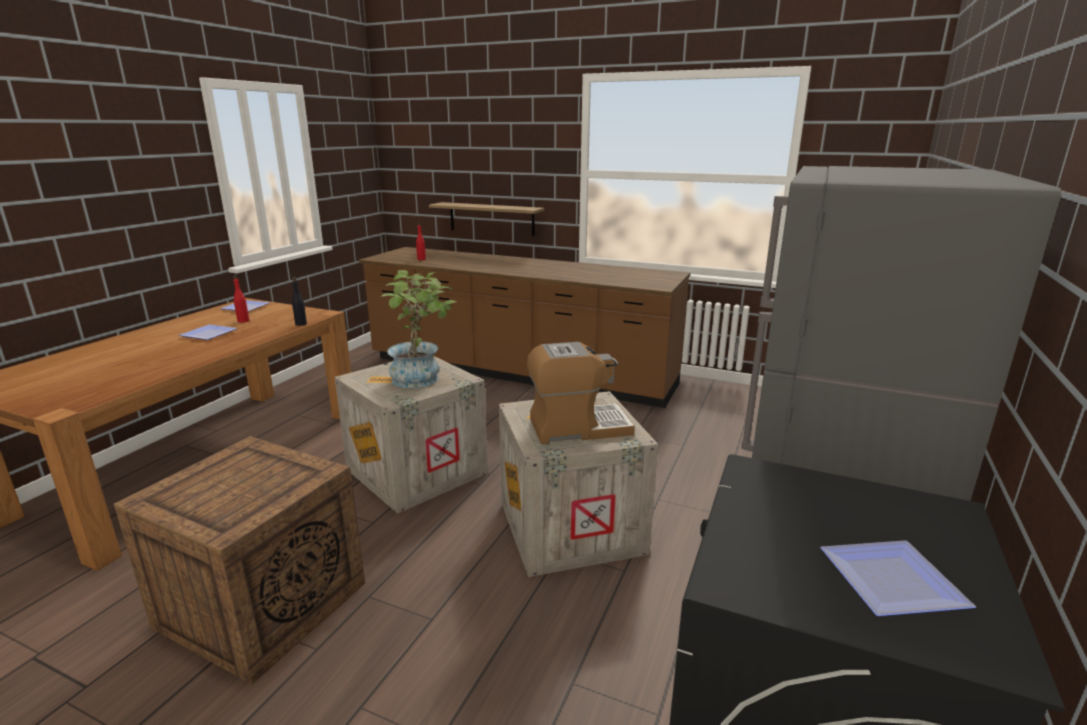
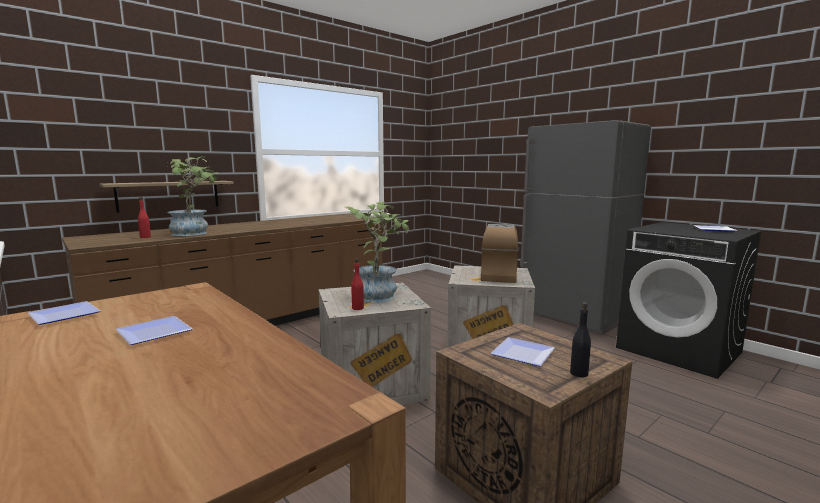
camera: 65 degrees left, 10 degrees down
red bottle [233,275,249,323] -> red bottle moved to [351,259,364,310]
black bottle [292,277,307,326] -> black bottle moved to [570,302,591,377]
none -> potted plant [167,156,217,236]
none -> plate [490,337,555,366]

